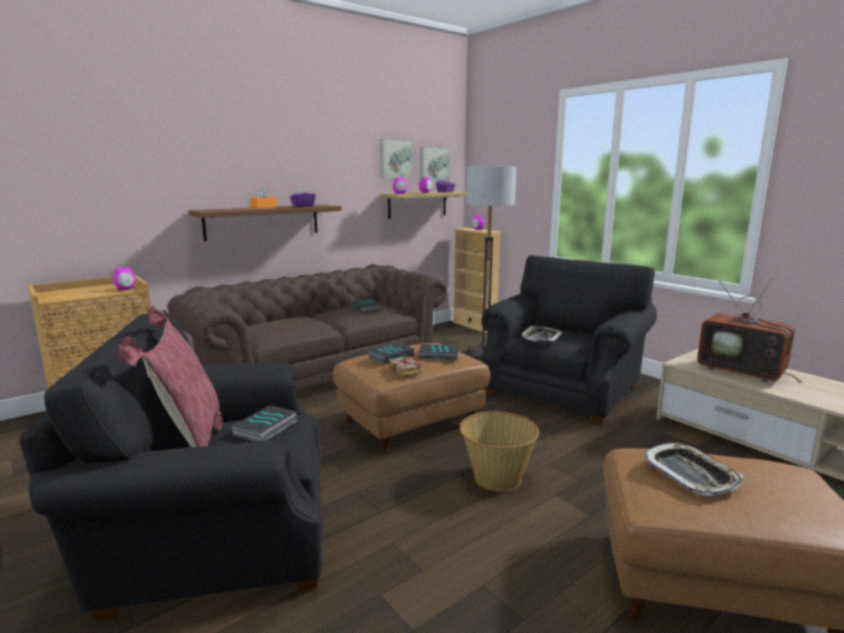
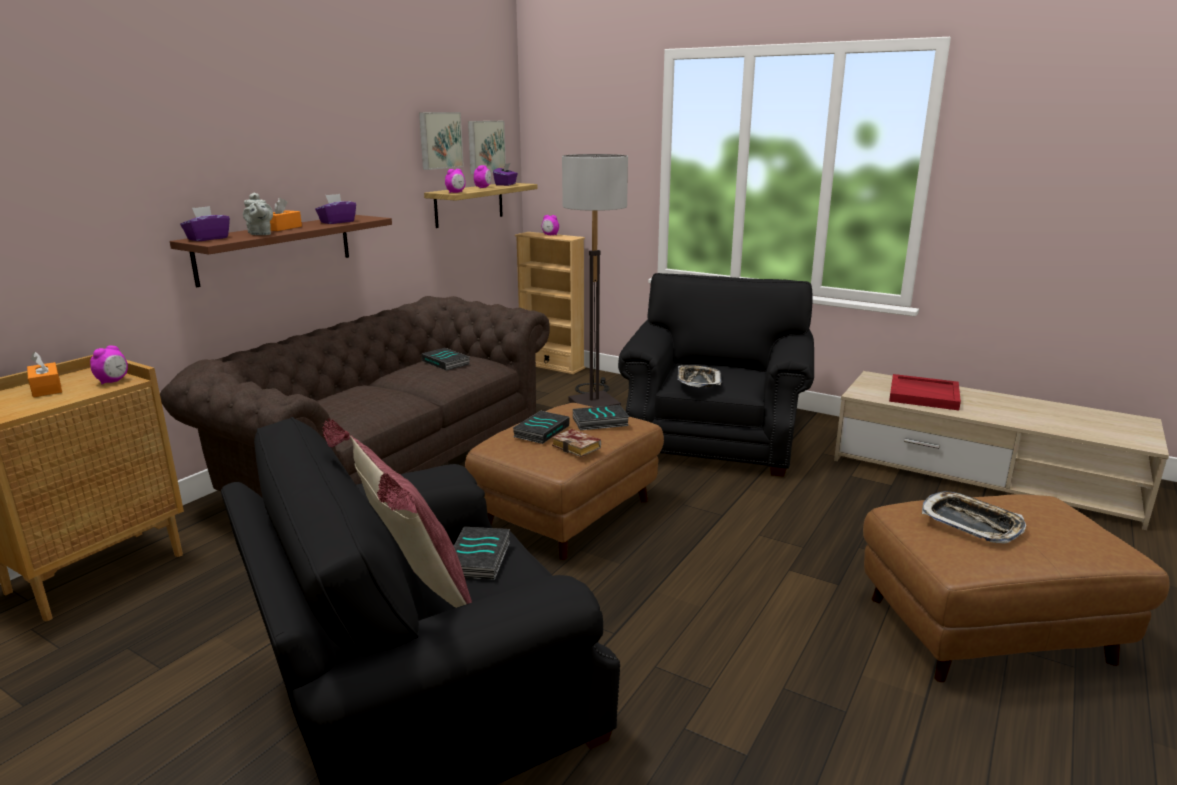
camera: 20 degrees left, 5 degrees up
basket [459,411,539,492] -> none
television [697,277,802,383] -> red tray [889,374,961,410]
none -> orange tissue box [27,352,62,397]
none -> purple tissue box [180,206,230,241]
none -> grey teapot [243,193,273,235]

